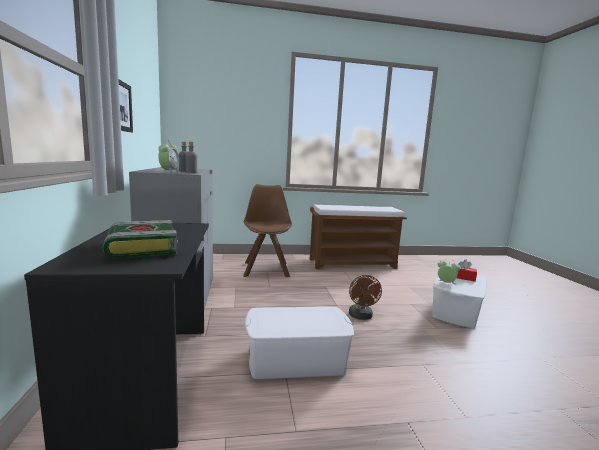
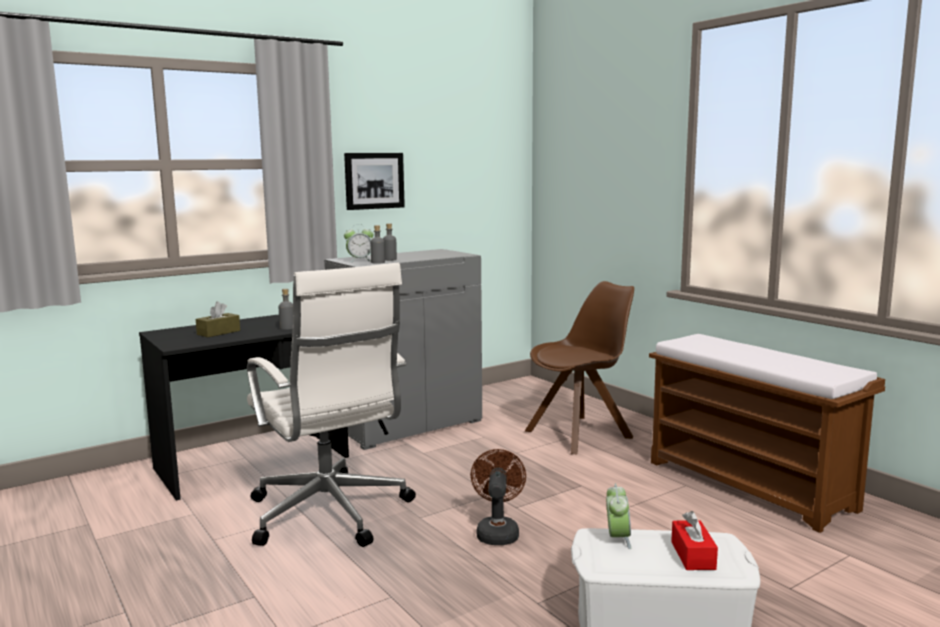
camera: 65 degrees right, 0 degrees up
book [103,220,178,259] -> brown tissue box [196,302,240,337]
white storage box [245,307,354,379] -> white office chair [247,263,416,547]
brown fan [349,275,382,320] -> brown fan turned 120 degrees clockwise [471,449,526,545]
none -> grey bottle [279,289,293,330]

